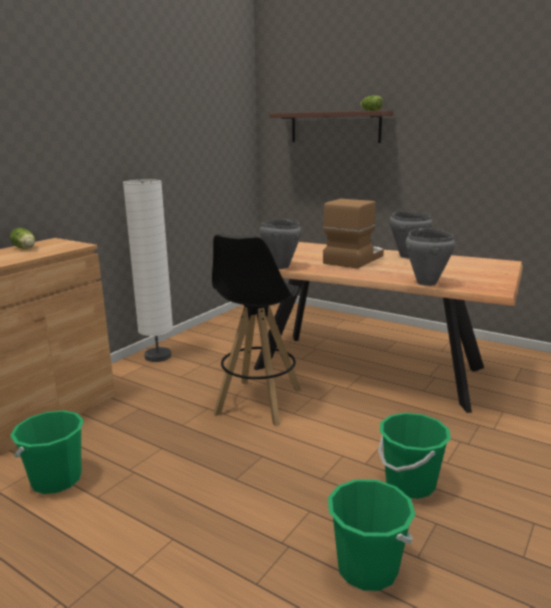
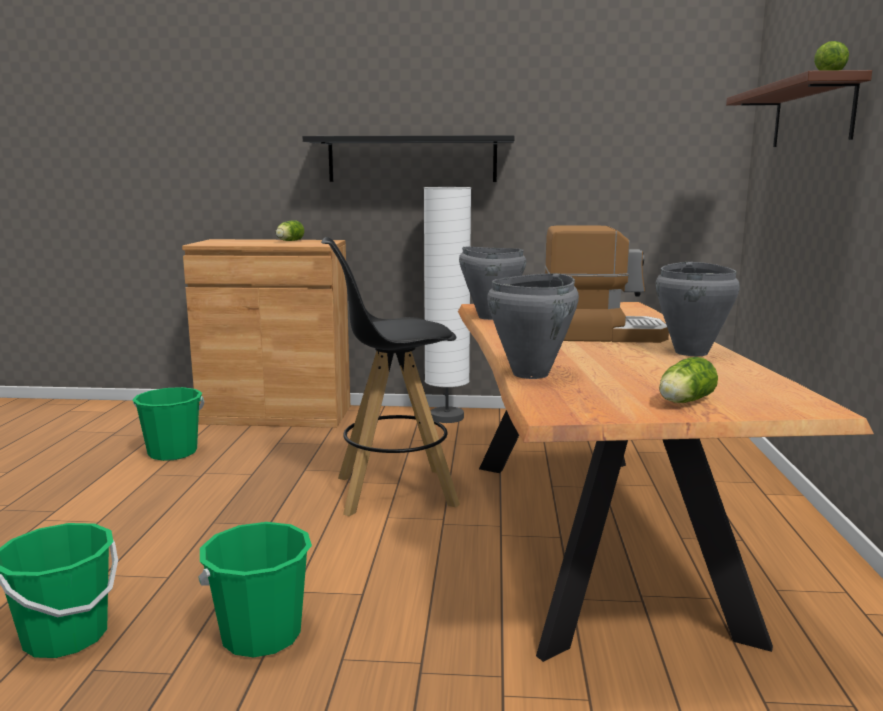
camera: 60 degrees right, 5 degrees down
none -> black shelf [303,135,515,182]
none -> lettuce [659,357,718,403]

